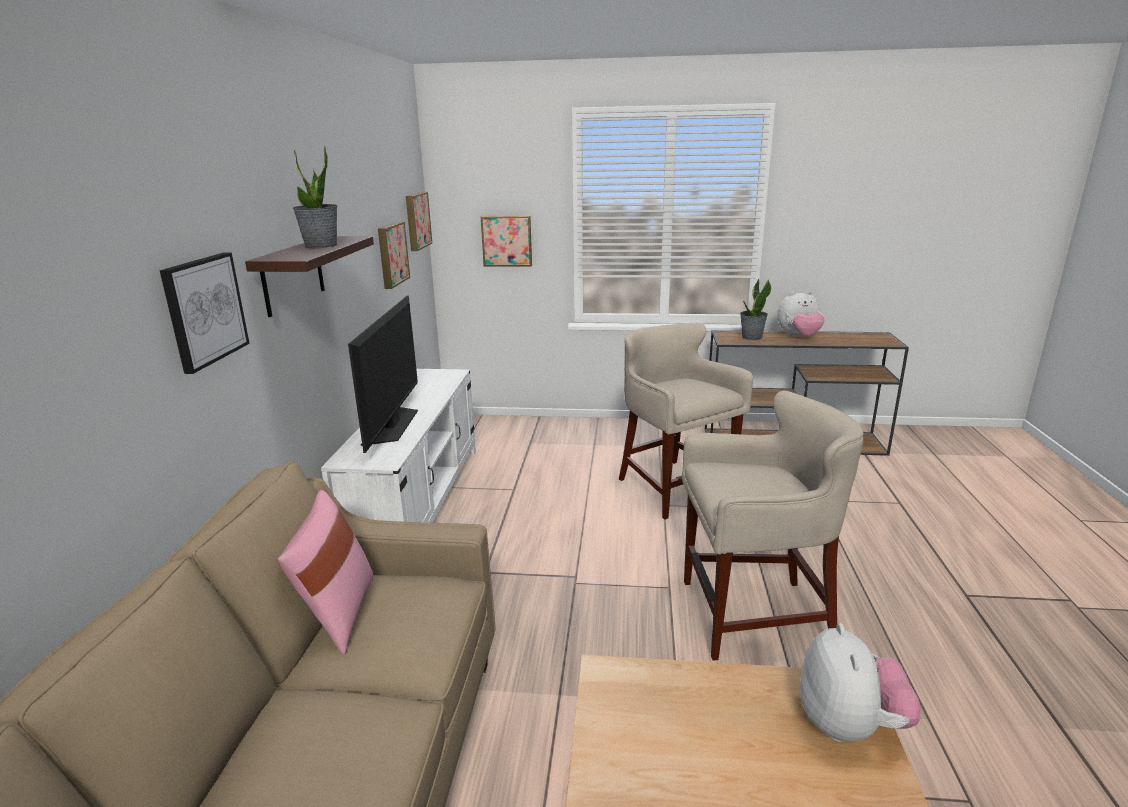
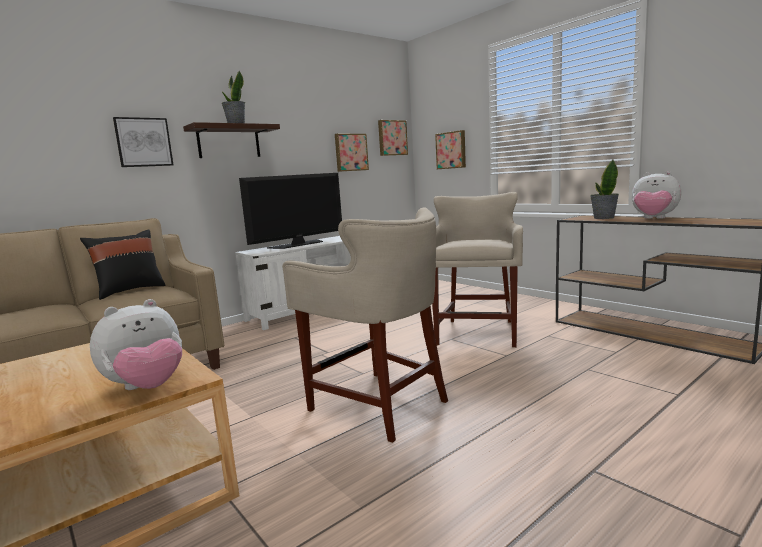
camera: 45 degrees right, 10 degrees down
pink pillow [278,490,374,655] -> black pillow [80,229,165,300]

